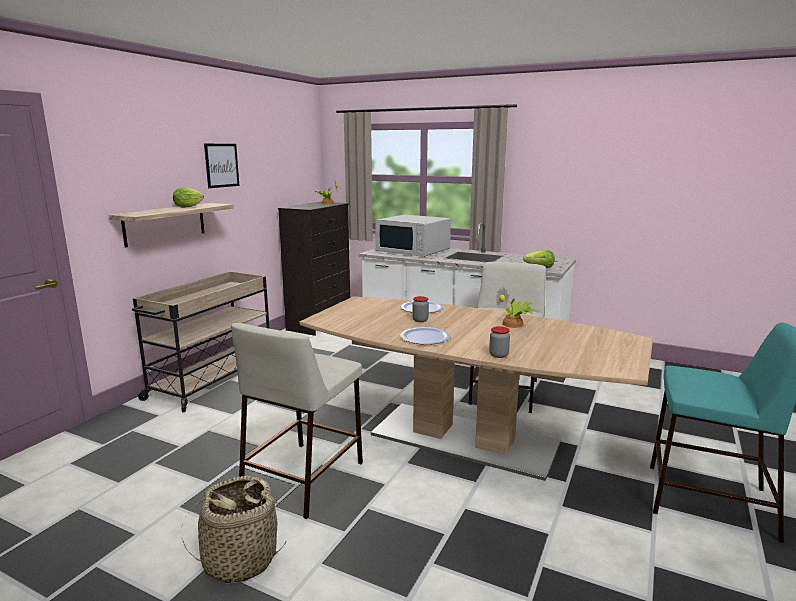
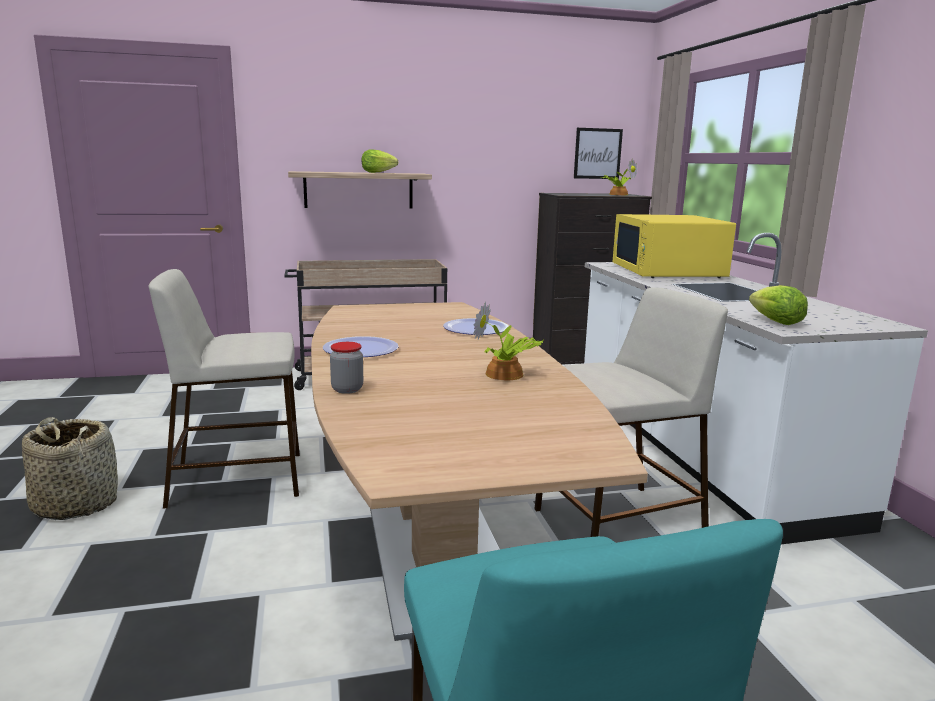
camera: 50 degrees right, 0 degrees up
picture [204,144,239,188] -> picture moved to [574,128,623,179]
white microwave [375,214,451,257] -> yellow microwave [613,214,736,278]
jar [413,296,429,322] -> none

